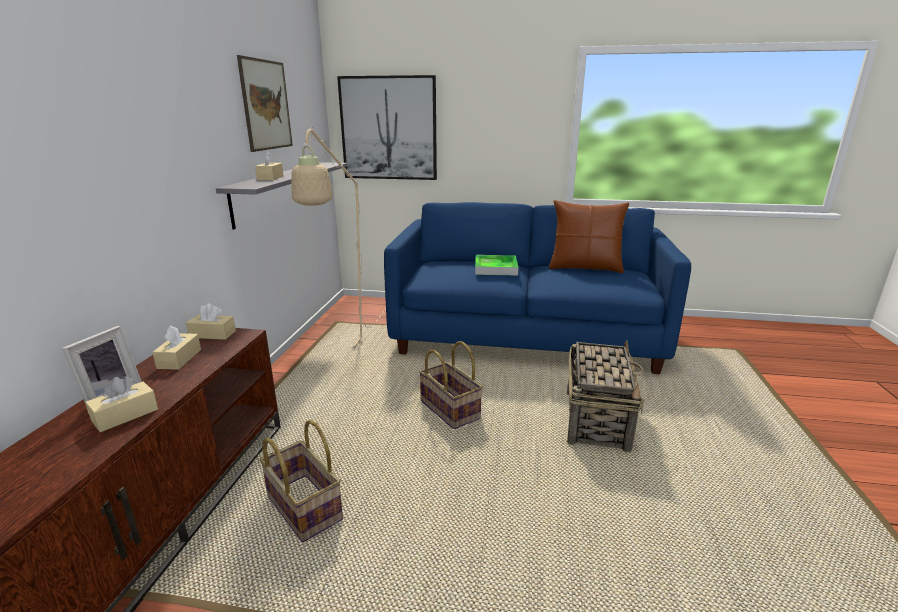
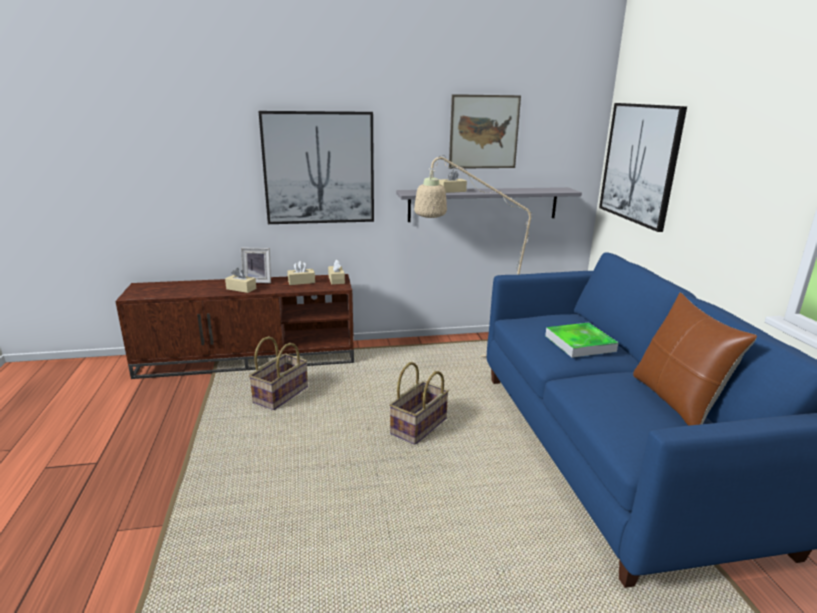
camera: 70 degrees right, 0 degrees up
basket [567,340,644,452] -> none
none -> picture [259,111,374,224]

